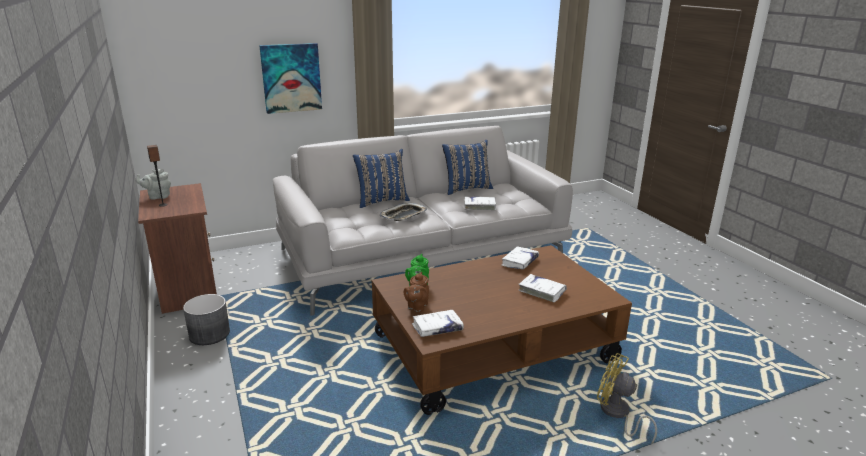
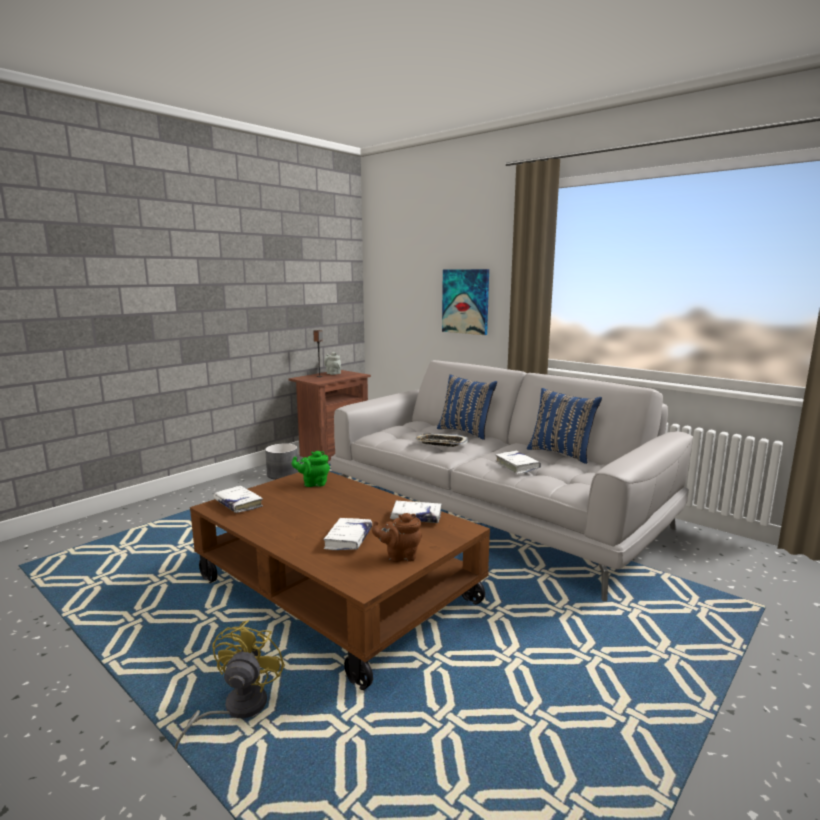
camera: 65 degrees right, 10 degrees down
brown teapot [404,272,429,312] -> brown teapot moved to [372,513,422,562]

